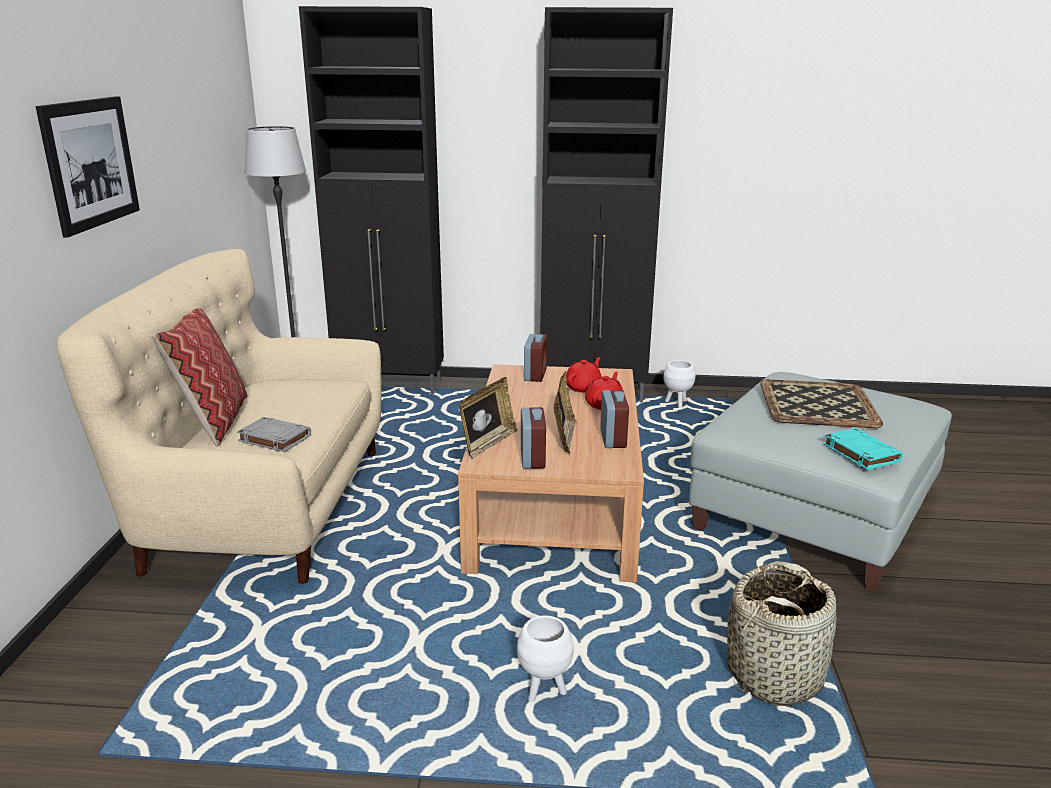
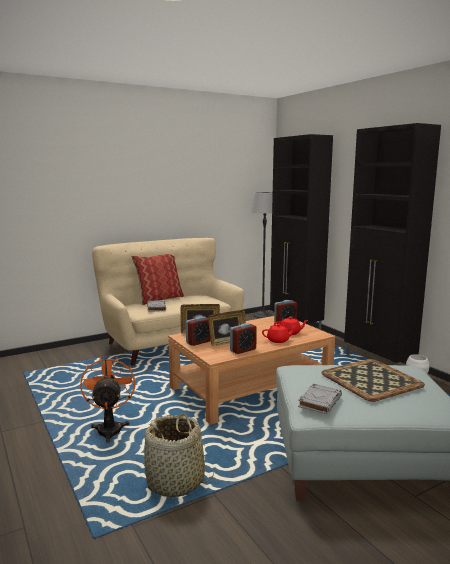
camera: 55 degrees right, 10 degrees down
picture [36,96,140,237] -> none
white planter [517,616,573,702] -> orange fan [80,356,135,443]
turquoise book [823,428,903,470] -> grey book [298,384,342,414]

